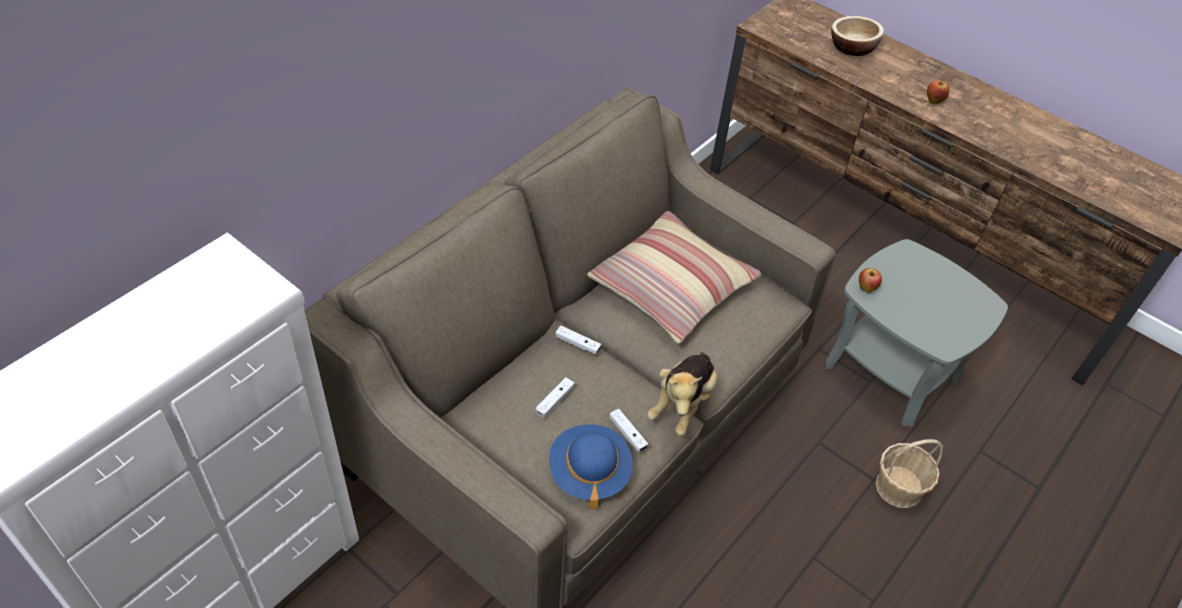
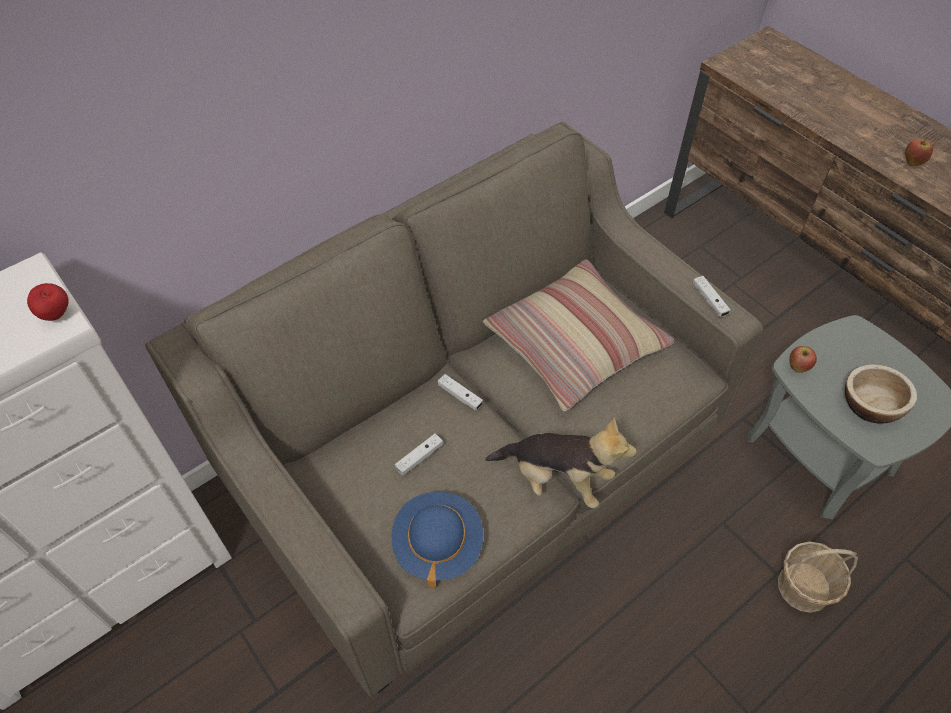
camera: 15 degrees right, 5 degrees up
white game controller [609,409,648,452] -> white game controller moved to [693,276,730,317]
plush toy [647,352,717,436] -> plush toy turned 105 degrees counterclockwise [485,418,636,508]
bowl [831,16,884,56] -> bowl moved to [845,364,917,424]
none -> apple [27,283,69,321]

